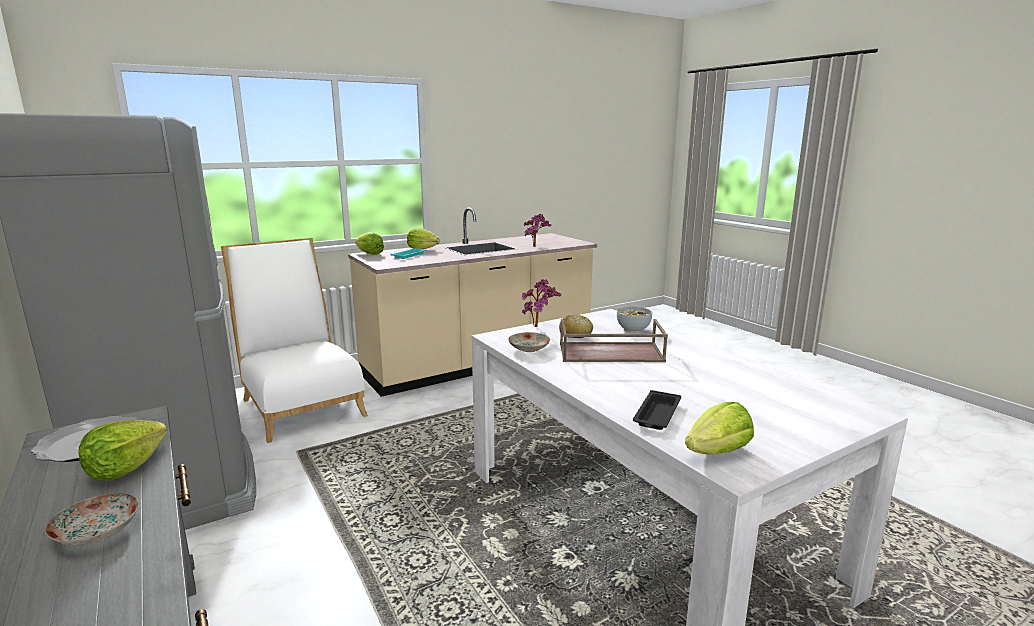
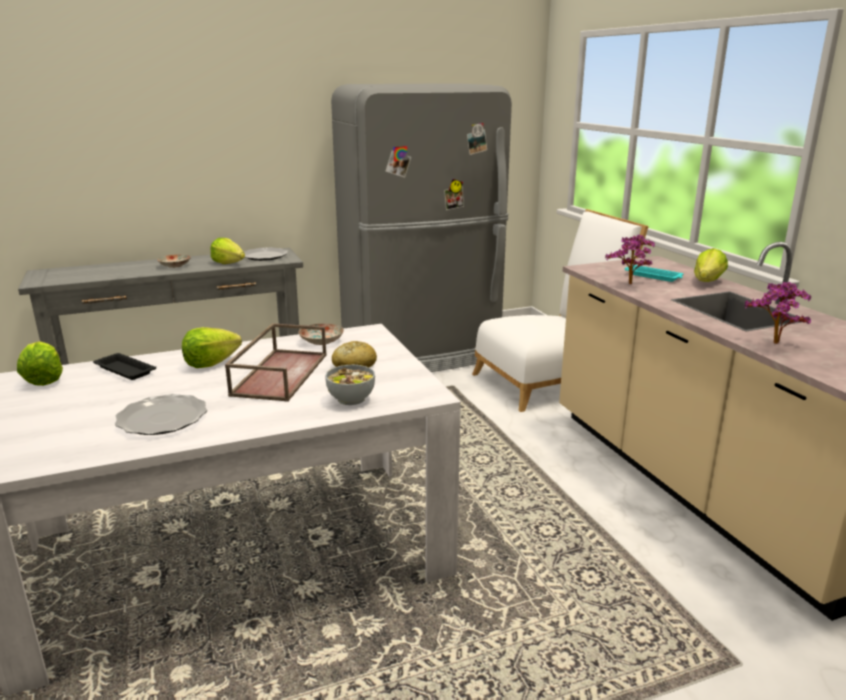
camera: 100 degrees right, 5 degrees up
lettuce [355,232,384,255] -> lettuce moved to [182,327,242,368]
potted plant [522,279,561,327] -> potted plant moved to [605,235,655,284]
none -> plate [115,394,207,435]

